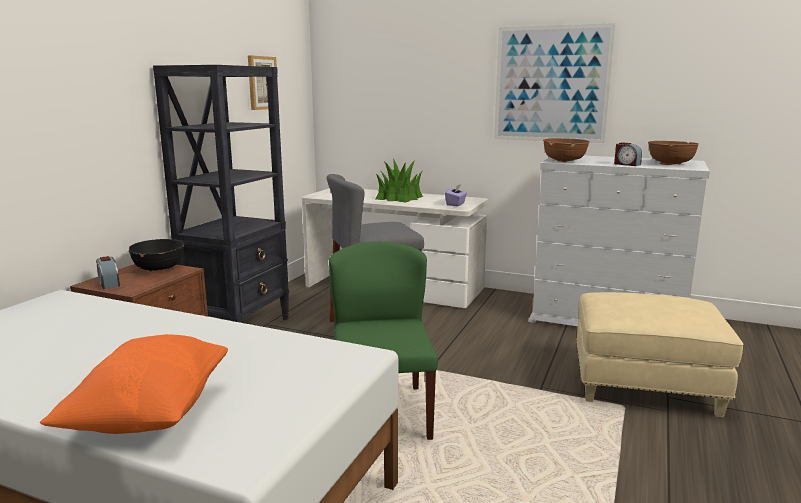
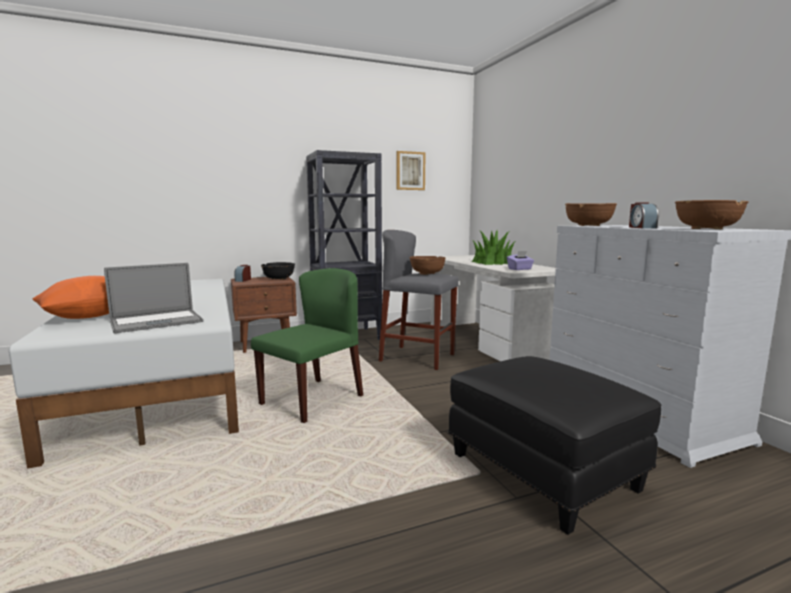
camera: 45 degrees right, 5 degrees down
picture [494,23,616,143] -> none
beige ottoman [576,292,743,417] -> black ottoman [448,356,662,535]
none -> laptop [104,263,203,333]
none -> brown bowl [409,256,446,275]

